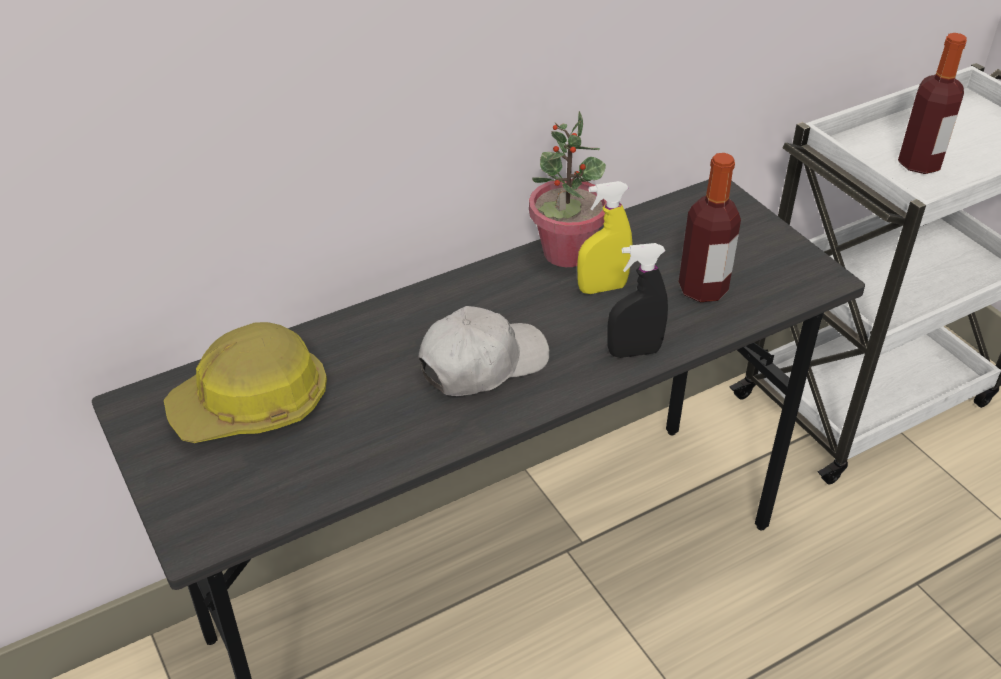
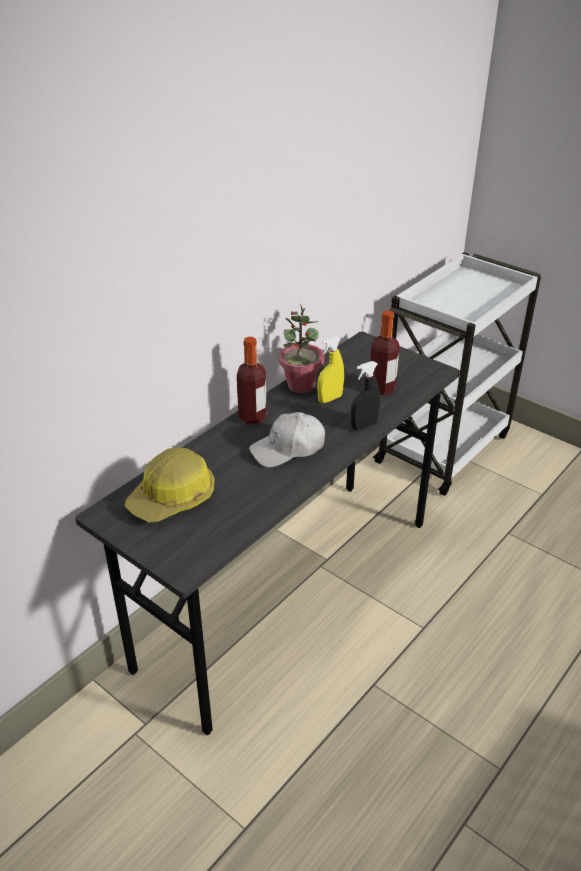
camera: 20 degrees left, 5 degrees down
white cap [418,306,549,396] -> white cap turned 150 degrees counterclockwise [249,412,325,467]
bottle [898,33,967,174] -> bottle moved to [237,337,267,424]

